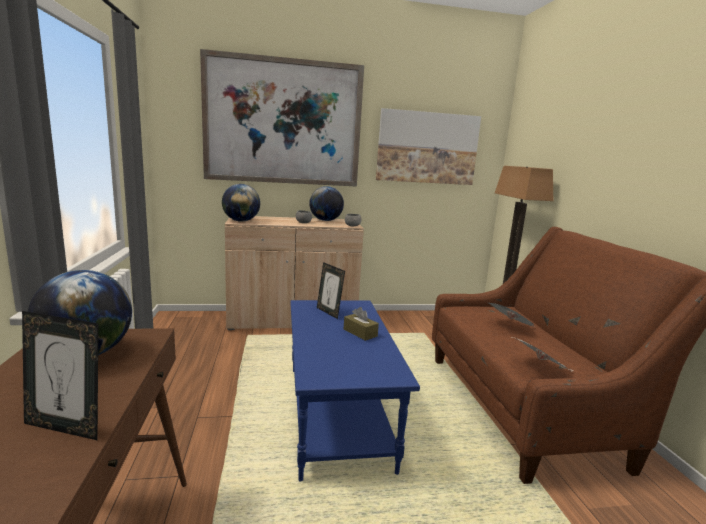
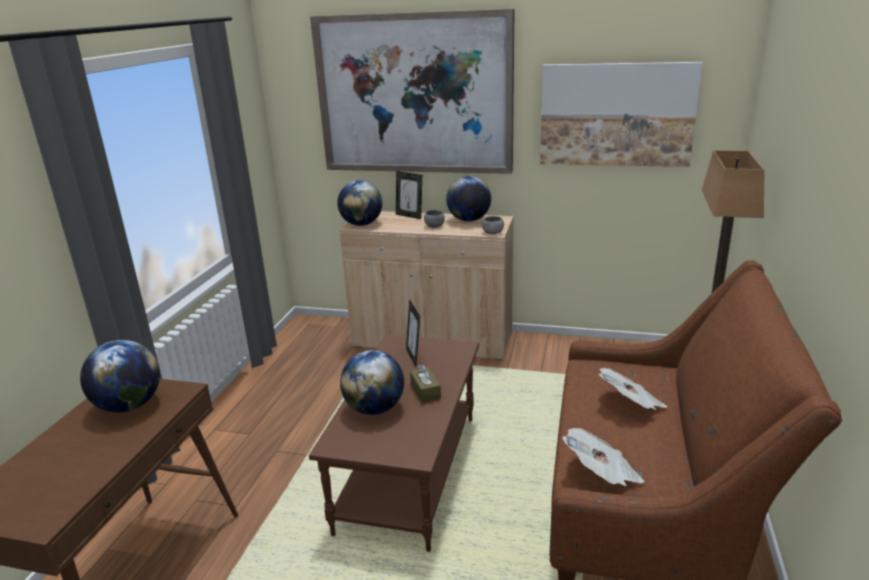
camera: 25 degrees right, 10 degrees up
picture frame [22,311,98,440] -> picture frame moved to [396,171,422,219]
blue coffee table [290,300,420,482] -> brown coffee table [309,334,479,552]
none -> globe [340,350,404,415]

